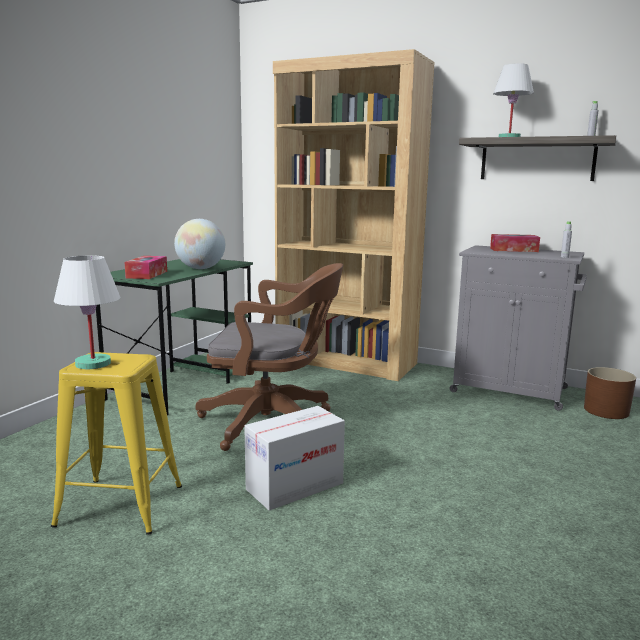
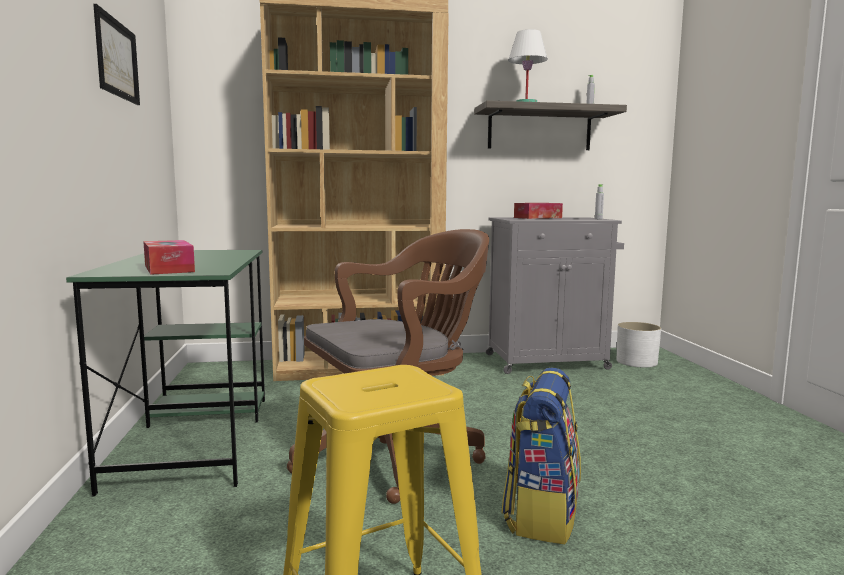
camera: 35 degrees left, 5 degrees down
white table lamp [54,255,120,369] -> none
globe [174,219,225,269] -> none
cardboard box [244,406,345,511] -> backpack [501,368,581,544]
brown planter [584,367,636,419] -> white planter [617,322,661,367]
none -> picture [93,4,140,105]

